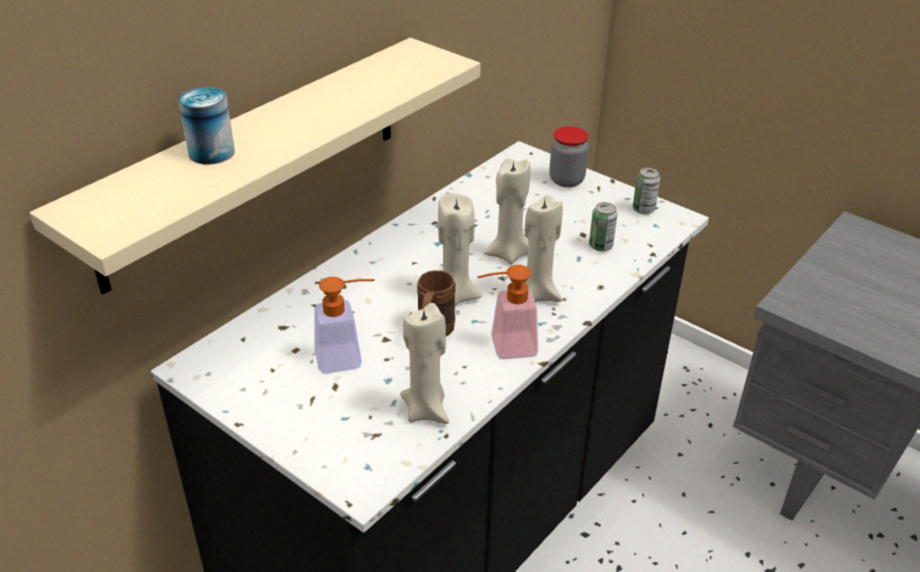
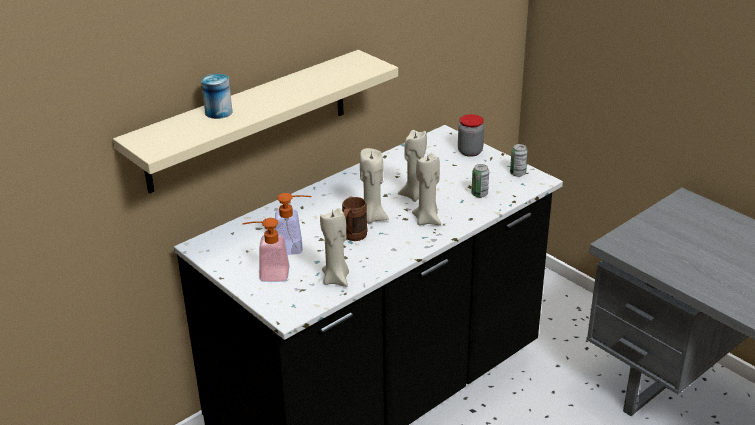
camera: 10 degrees right, 5 degrees down
soap dispenser [477,265,538,360] -> soap dispenser moved to [242,218,290,282]

